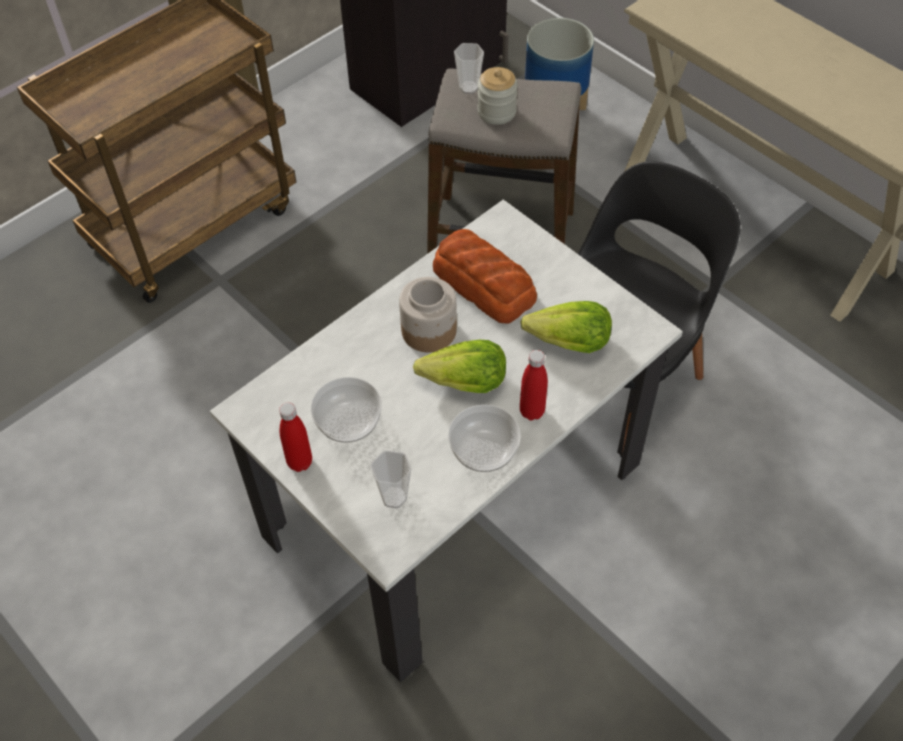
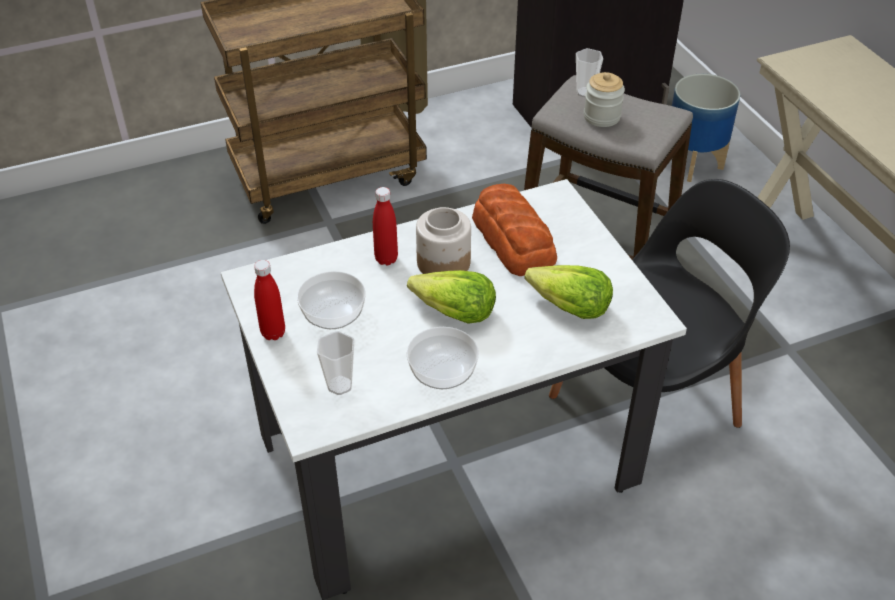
camera: 20 degrees right, 10 degrees down
red bottle [520,350,548,420] -> red bottle moved to [373,187,398,265]

